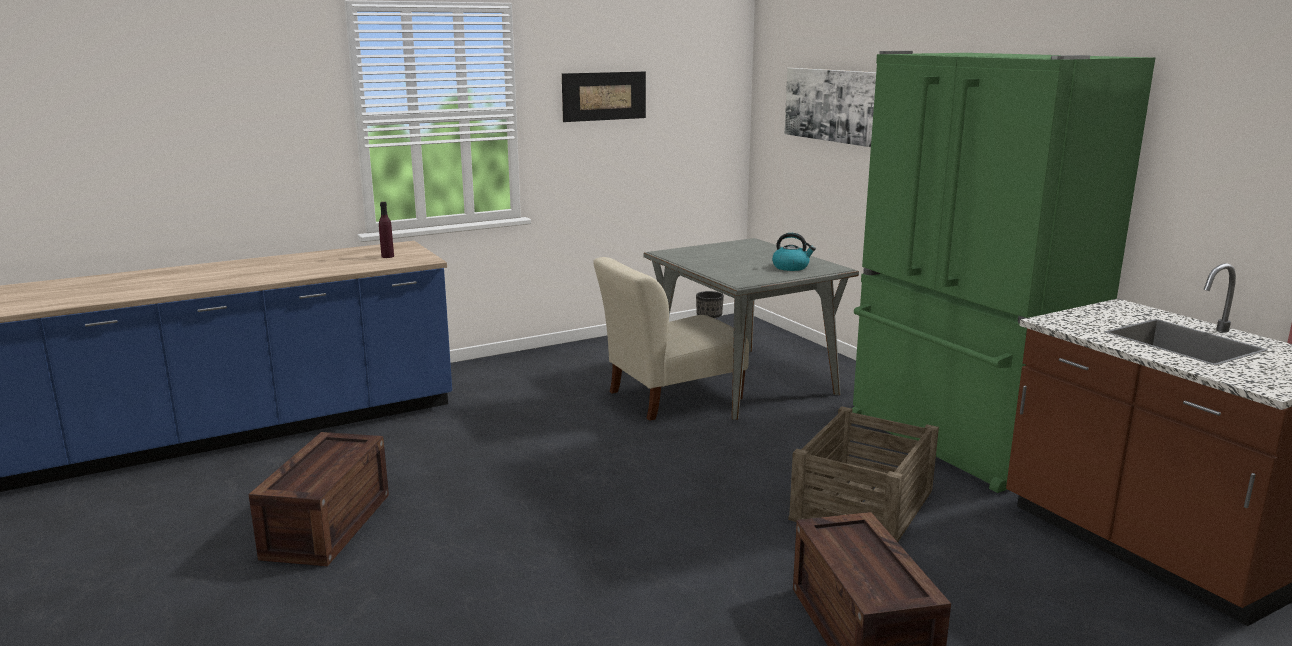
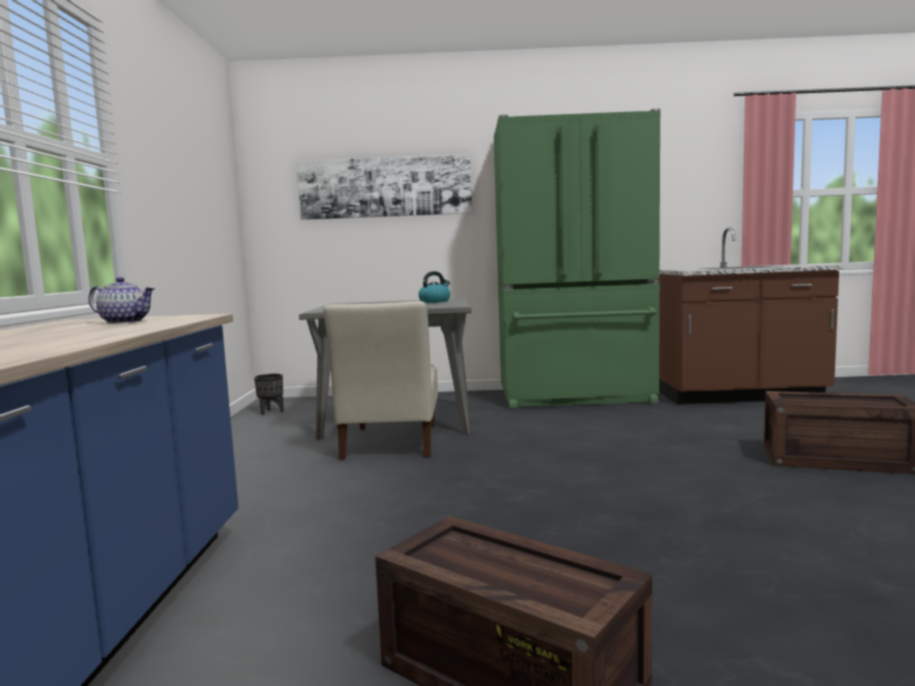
camera: 60 degrees left, 10 degrees down
purple bottle [379,202,394,258] -> teapot [88,277,155,324]
picture [562,72,646,122] -> none
crate [788,406,939,542] -> none

